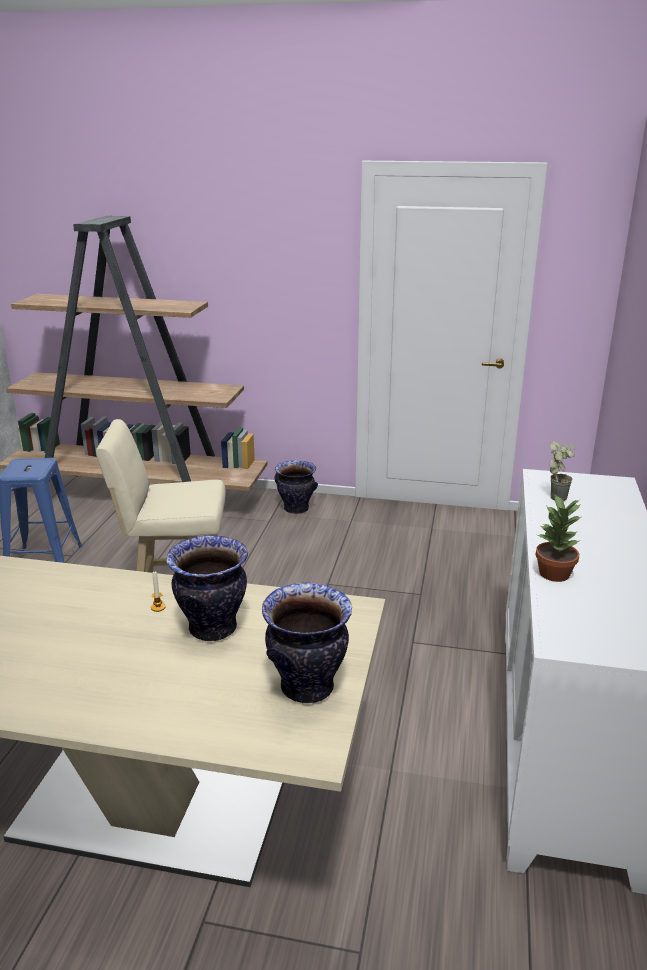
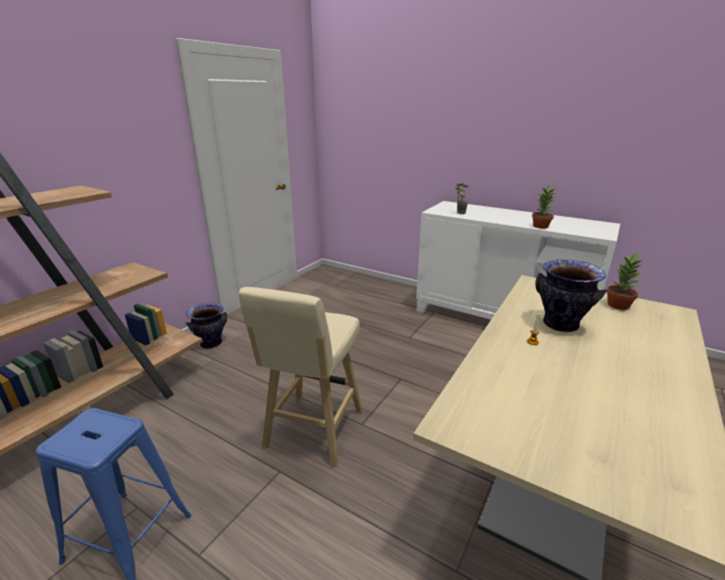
camera: 70 degrees left, 0 degrees up
vase [262,583,352,703] -> potted plant [607,253,643,310]

